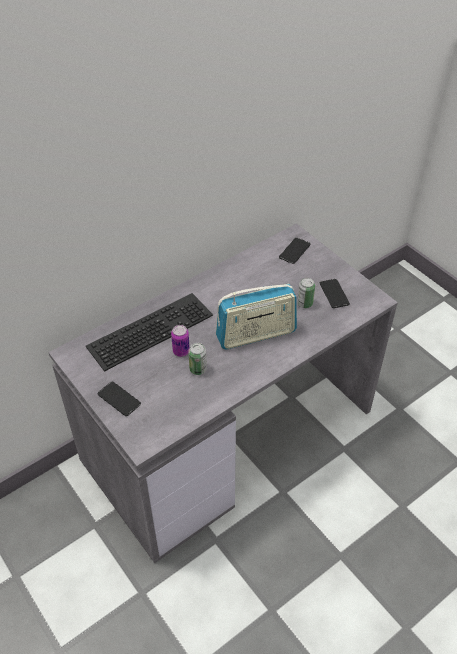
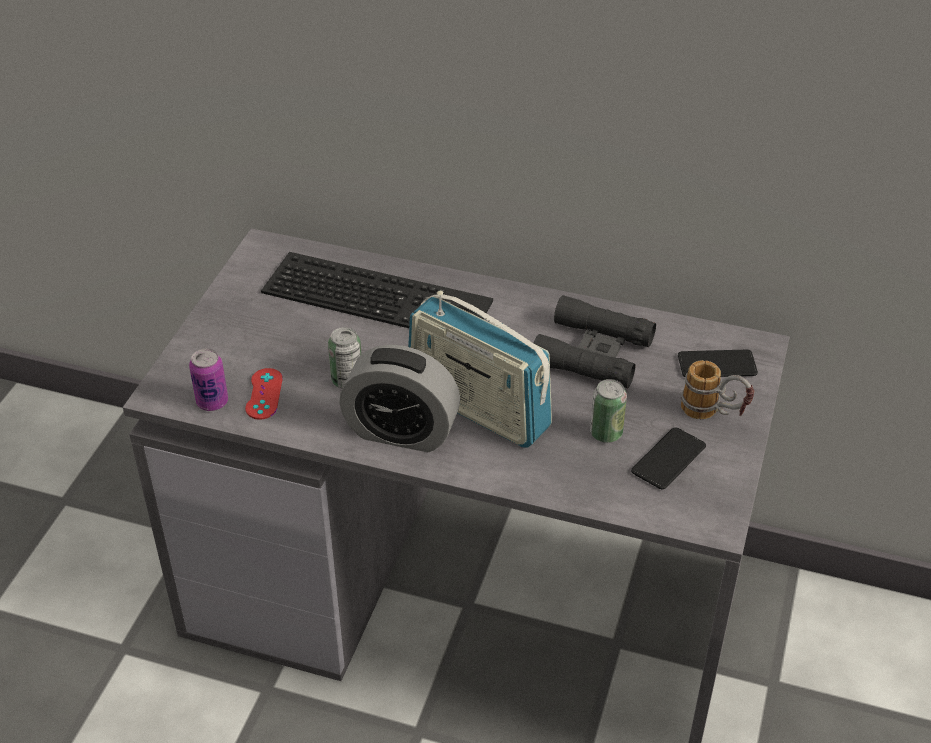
camera: 55 degrees right, 5 degrees down
phone [97,382,141,416] -> none
can [171,325,190,357] -> can moved to [189,349,228,411]
none -> red game controller [245,368,283,420]
none -> alarm clock [339,345,460,452]
none -> black binoculars [533,295,656,388]
none -> mug [681,360,754,419]

